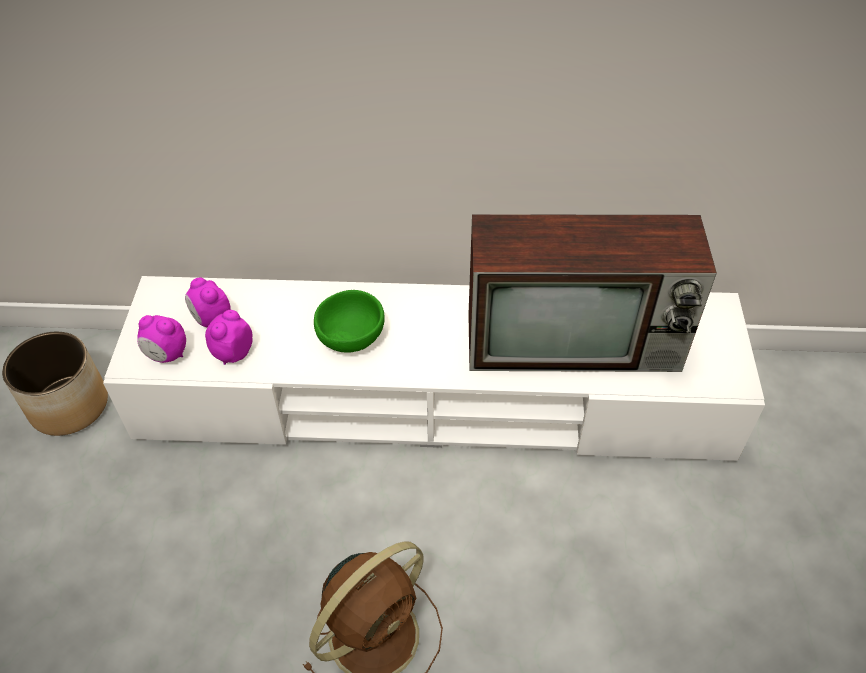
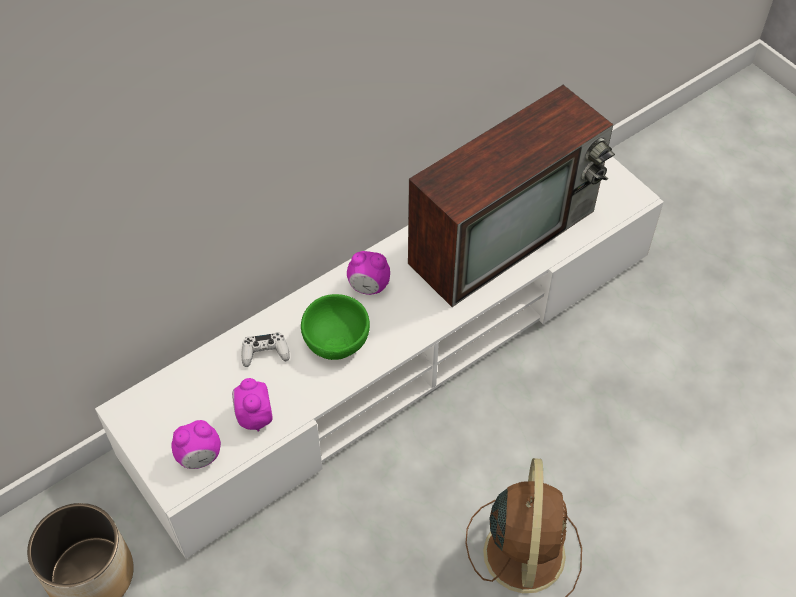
camera: 40 degrees left, 5 degrees up
alarm clock [185,277,231,327] -> alarm clock moved to [347,251,390,295]
none -> white game controller [241,332,290,367]

